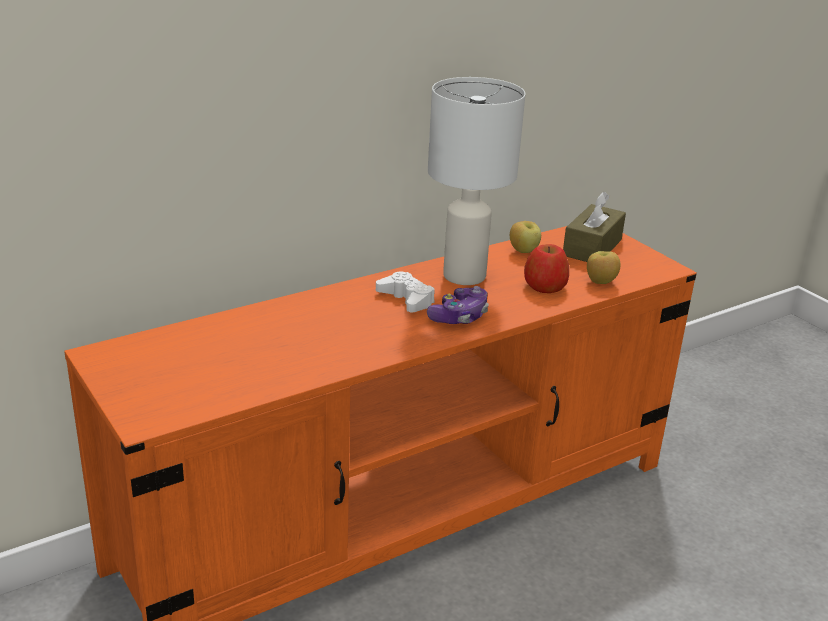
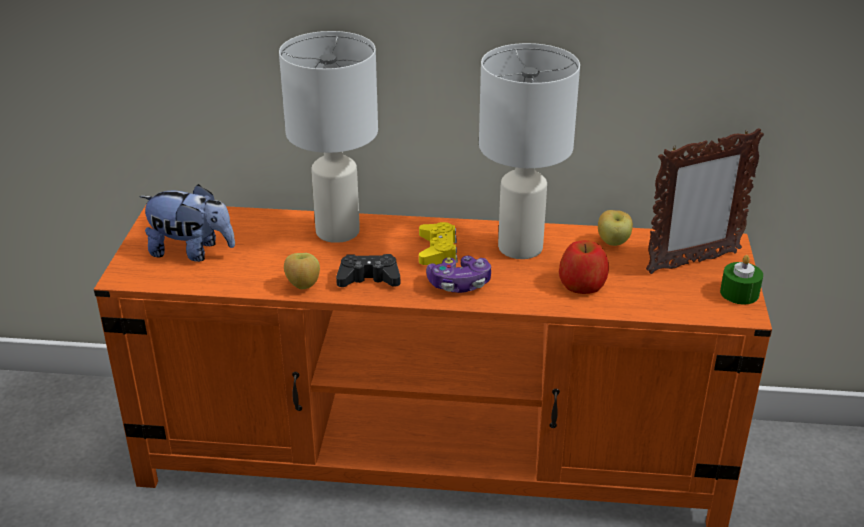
camera: 40 degrees right, 5 degrees up
white game controller [376,272,435,312] -> yellow game controller [419,222,458,265]
brown tissue box [563,192,626,262] -> picture frame [646,128,764,274]
apple [587,251,621,284] -> apple moved to [284,253,320,289]
none -> plush toy [139,184,235,262]
none -> white table lamp [279,31,378,243]
none -> black game controller [336,254,400,287]
none -> green candle [720,255,763,304]

